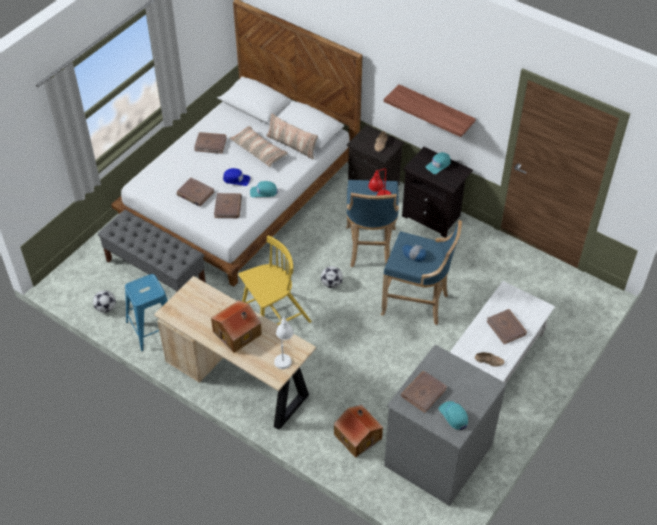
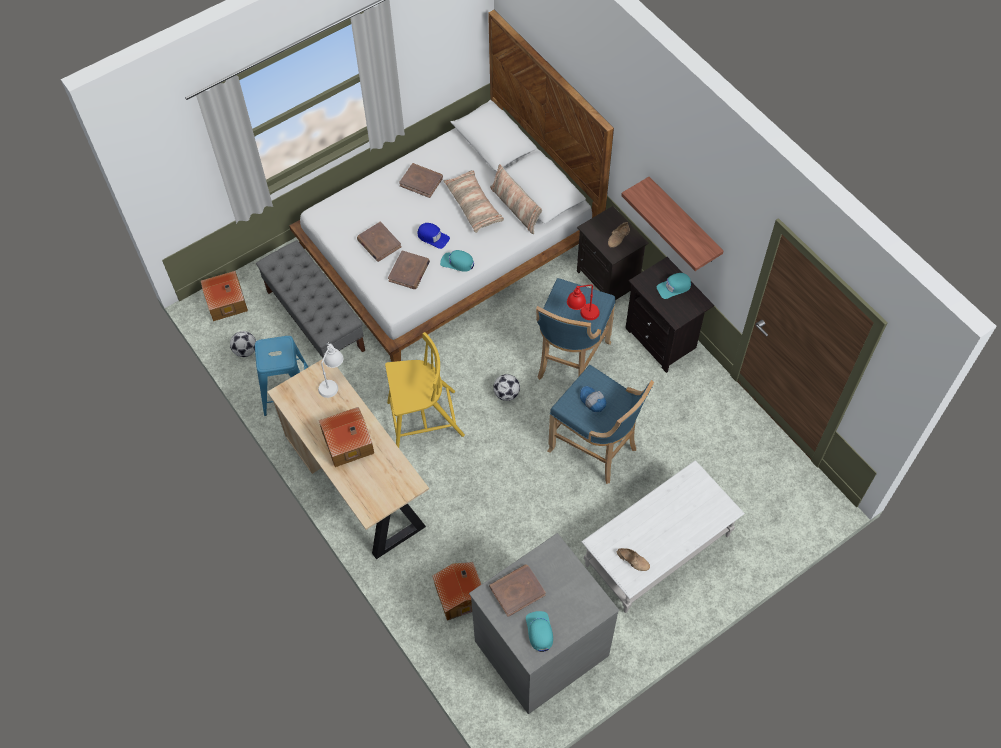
camera: 20 degrees right, 10 degrees up
white table lamp [274,317,294,369] -> white table lamp moved to [318,342,343,398]
brown book [487,309,527,345] -> none
none -> toy house [201,271,248,321]

